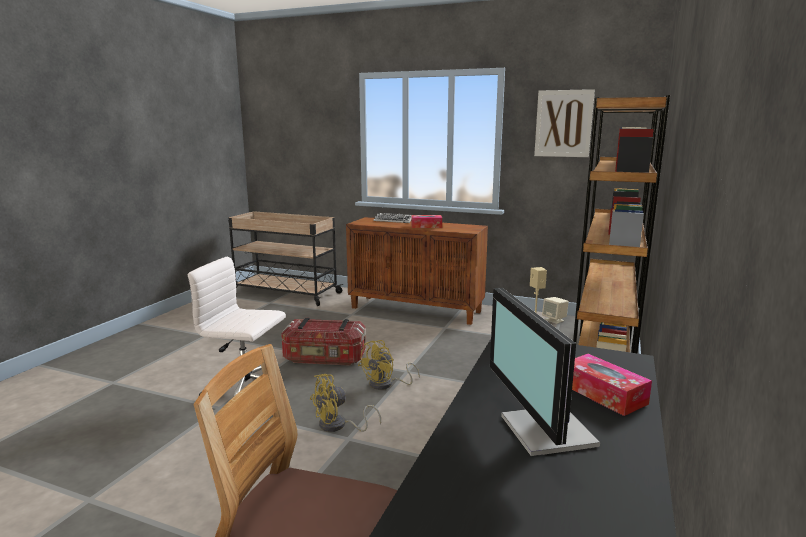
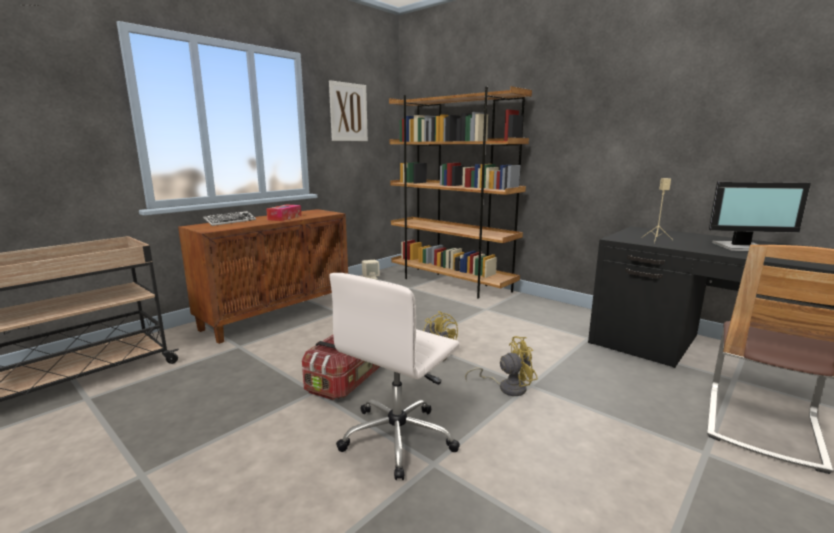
camera: 70 degrees left, 0 degrees up
yellow fan [310,374,381,432] -> yellow fan turned 90 degrees counterclockwise [465,336,538,396]
tissue box [572,354,652,416] -> none

